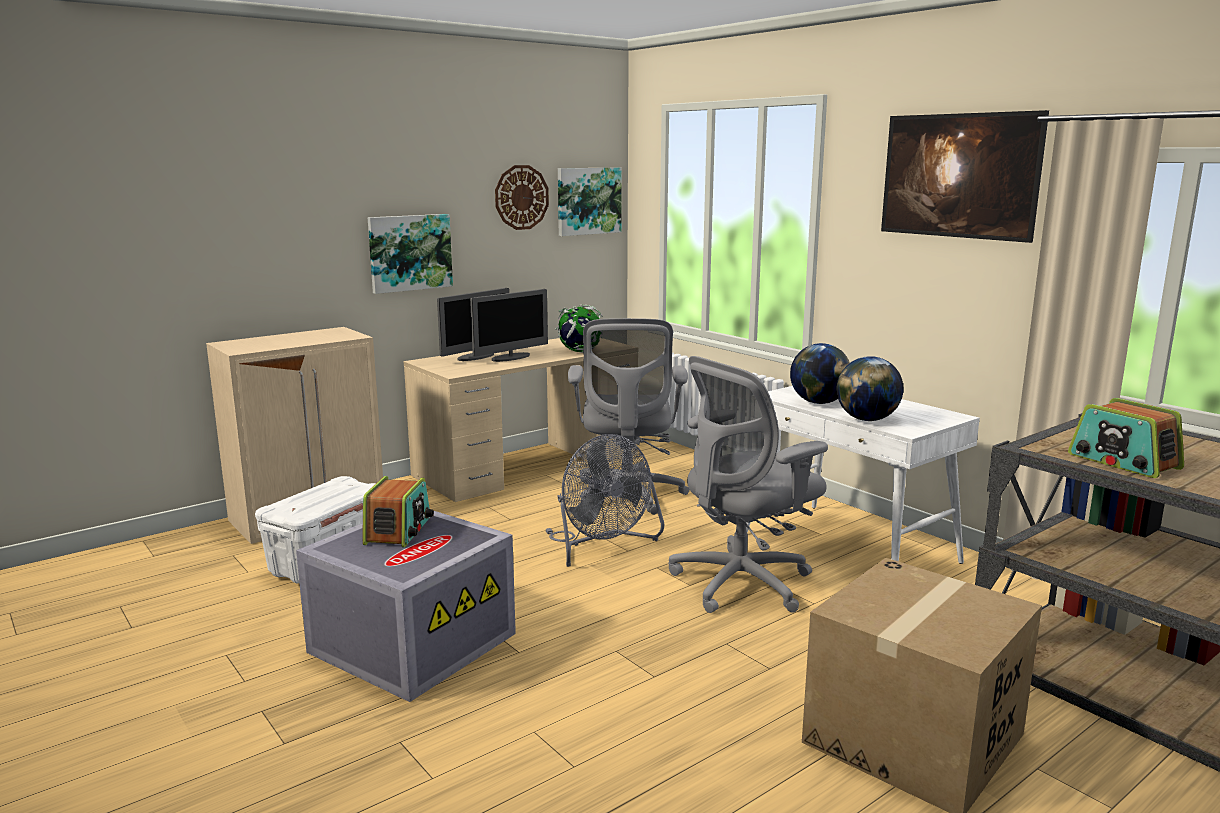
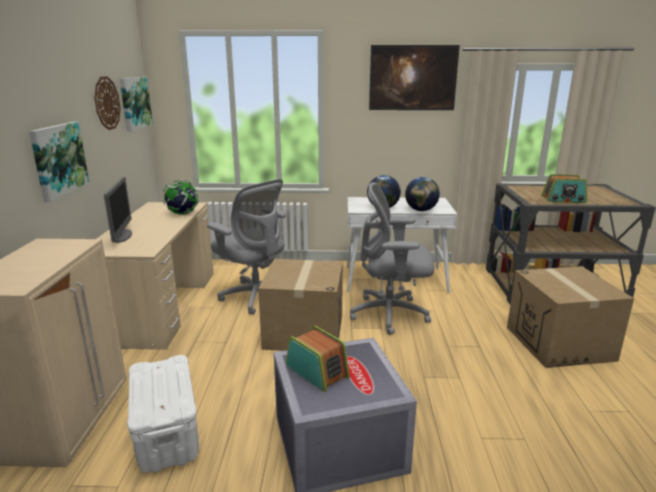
camera: 50 degrees left, 5 degrees up
monitor [470,289,548,362] -> none
grey fan [546,434,664,567] -> cardboard box [258,259,343,351]
grey office chair [669,356,828,613] -> grey office chair turned 90 degrees clockwise [350,182,435,335]

